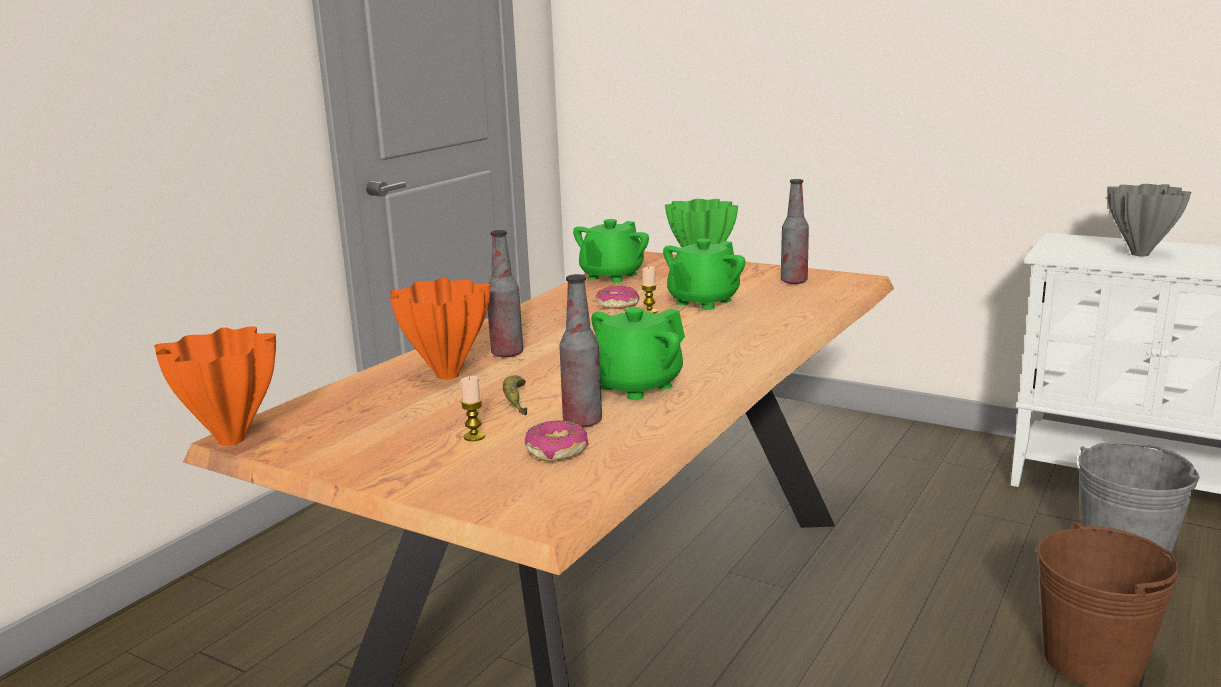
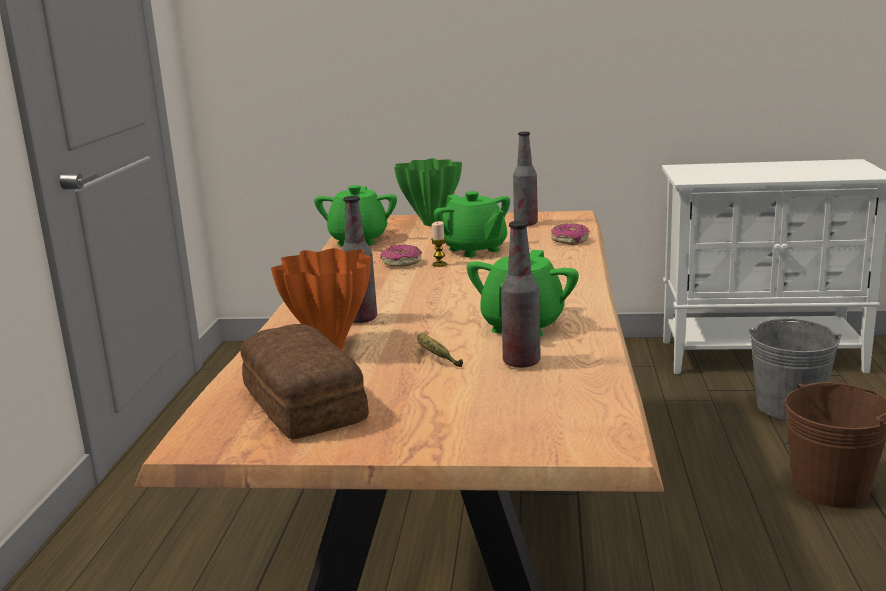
camera: 25 degrees left, 0 degrees up
orange vase [154,326,276,446] -> none
candle [460,376,485,441] -> none
donut [525,420,589,462] -> donut moved to [551,224,590,245]
green teapot [663,239,745,310] -> green teapot turned 45 degrees counterclockwise [434,191,510,257]
grey vase [1107,184,1191,256] -> none
none -> bread [241,324,369,440]

